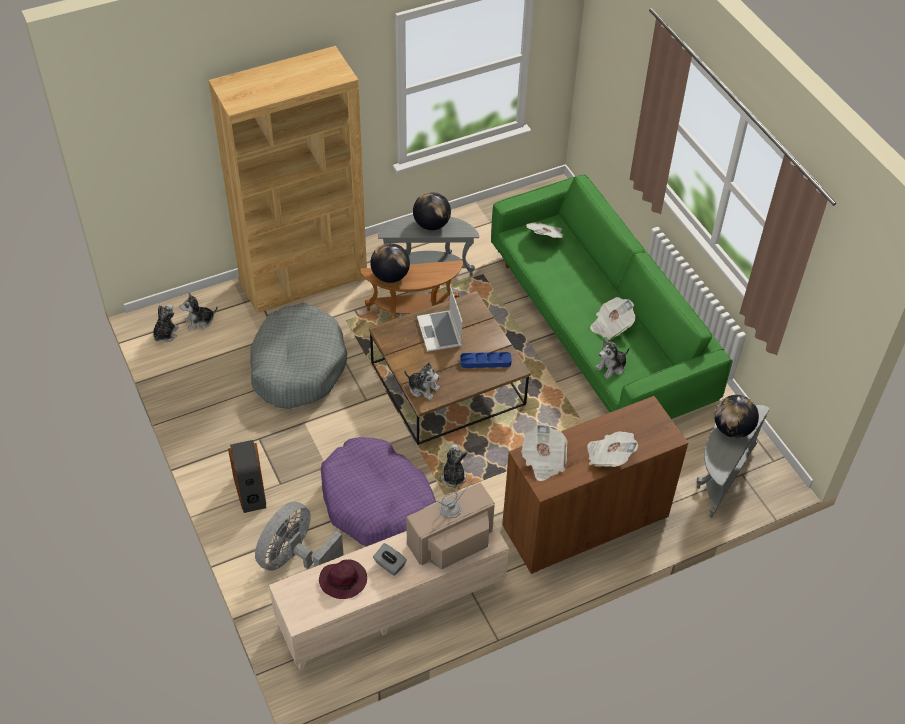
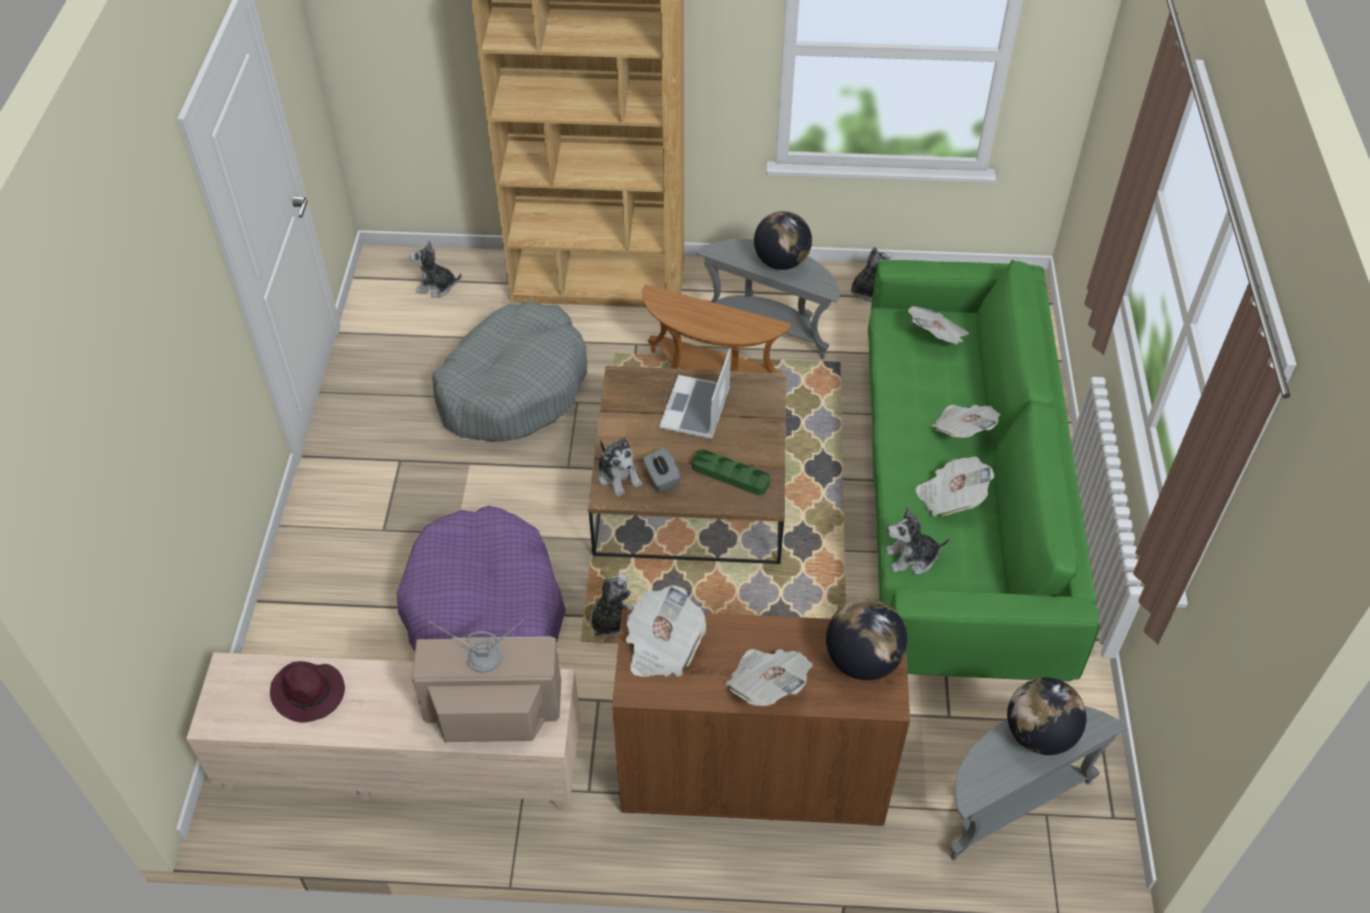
camera: 30 degrees right, 0 degrees up
plush toy [153,304,179,342] -> plush toy moved to [851,247,892,302]
speaker [228,440,266,513] -> none
grey fan [255,501,344,571] -> none
globe [370,243,410,283] -> globe moved to [826,599,908,680]
grey tissue box [373,543,407,576] -> grey tissue box moved to [643,447,681,492]
blue tray [460,352,512,368] -> green tray [692,449,770,496]
none -> newspaper [931,405,1001,438]

